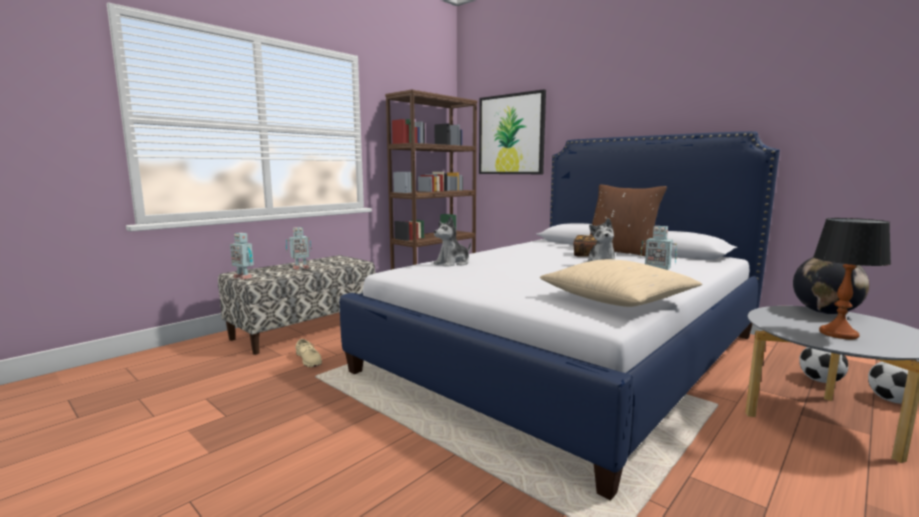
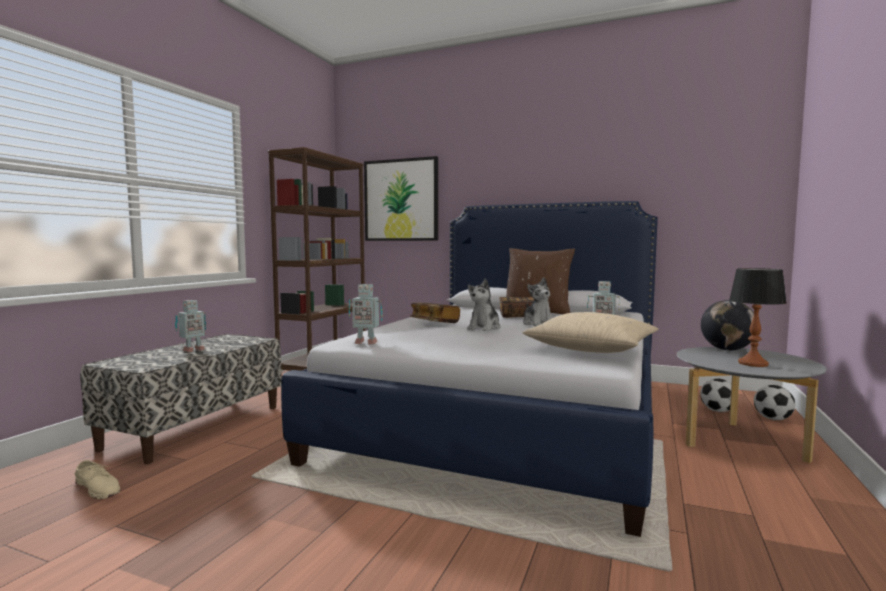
camera: 20 degrees left, 5 degrees down
toy robot [230,233,254,280] -> toy robot moved to [349,284,383,345]
beige shoe [295,339,322,367] -> beige shoe moved to [75,460,120,499]
plush toy [433,217,471,267] -> plush toy moved to [467,278,501,331]
none -> book [410,303,460,323]

